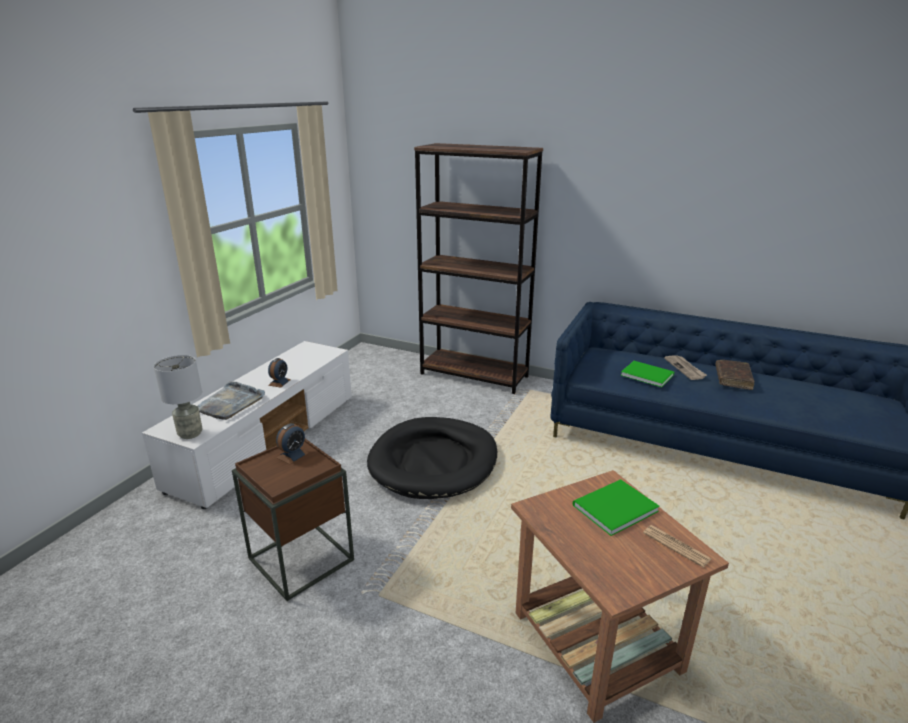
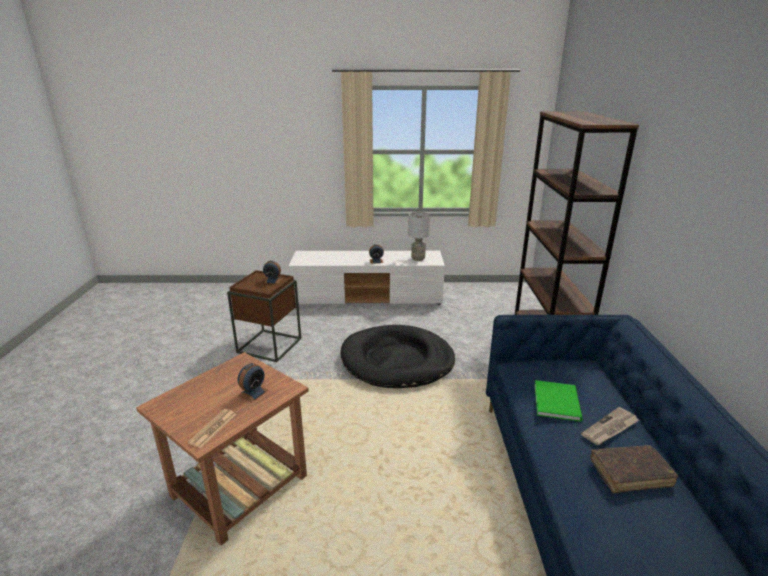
camera: 65 degrees right, 0 degrees up
grey table lamp [154,355,202,439] -> grey table lamp moved to [408,212,431,261]
grey tray [197,381,265,420] -> none
green book [573,479,660,536] -> alarm clock [238,363,268,402]

